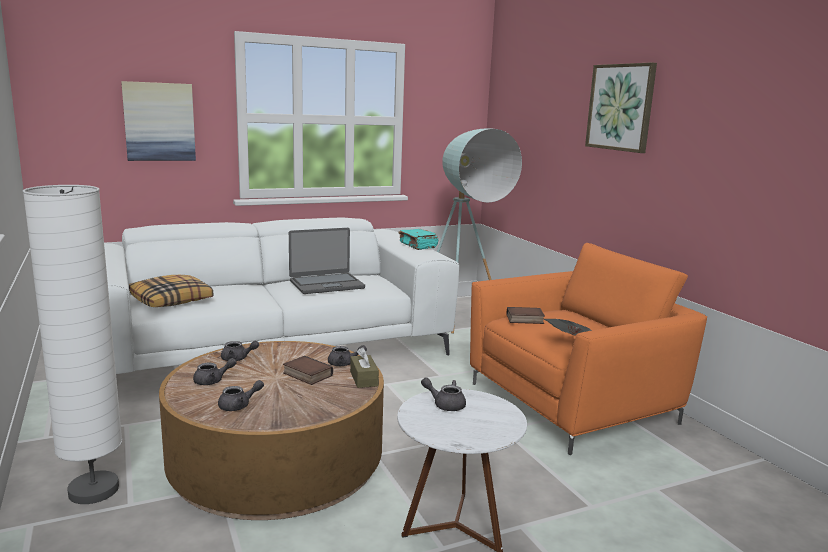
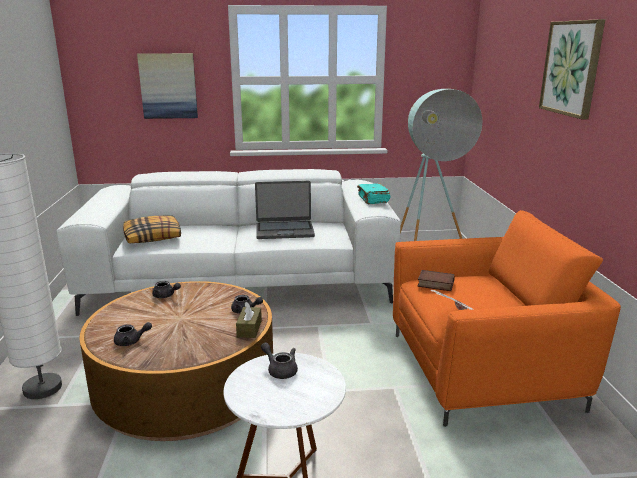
camera: 20 degrees right, 5 degrees up
grey teapot [193,358,237,385] -> none
book [283,356,333,385] -> none

